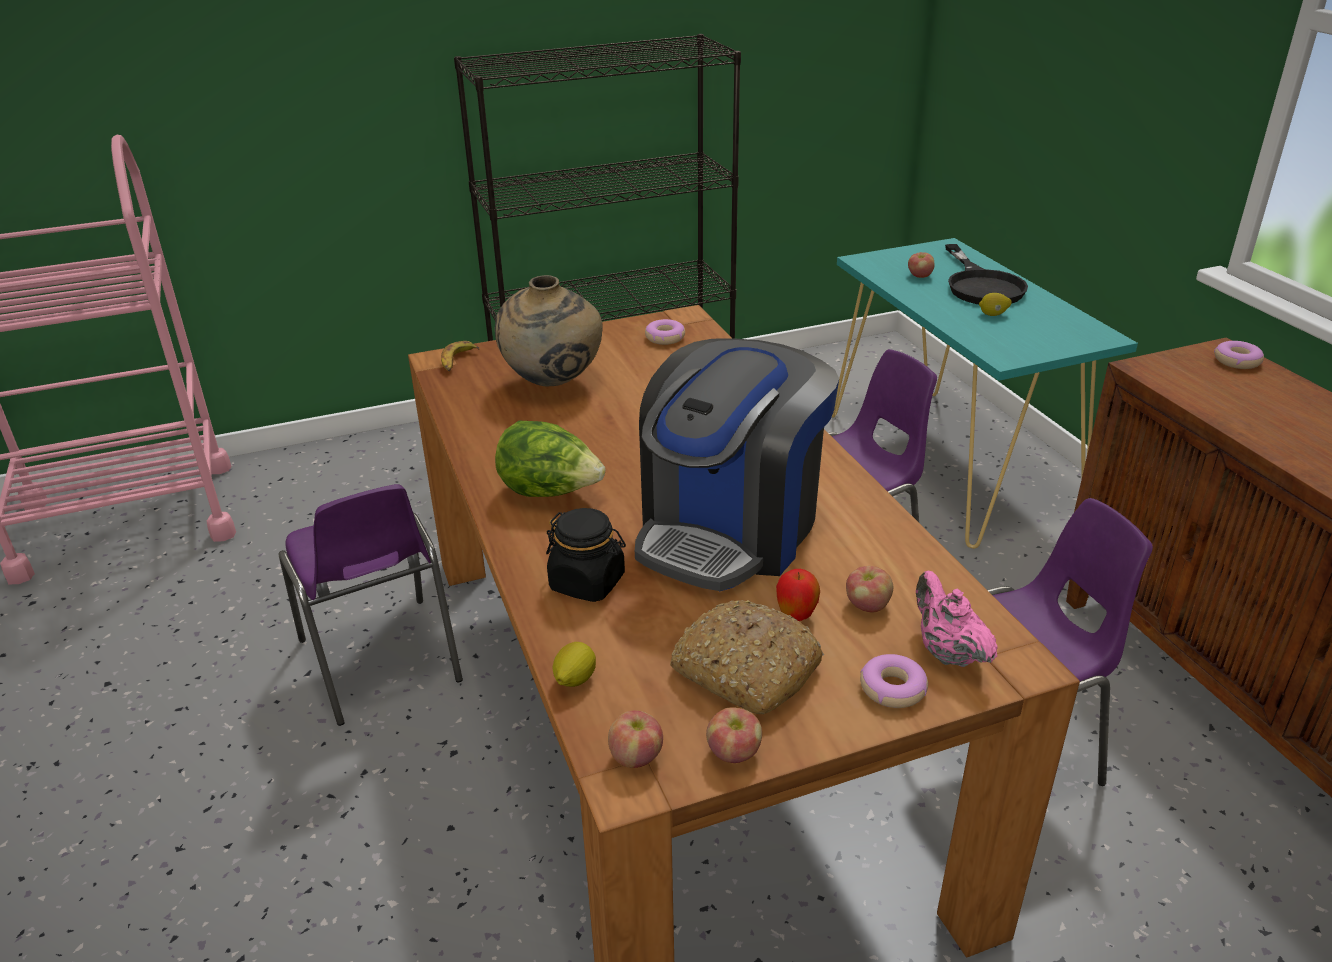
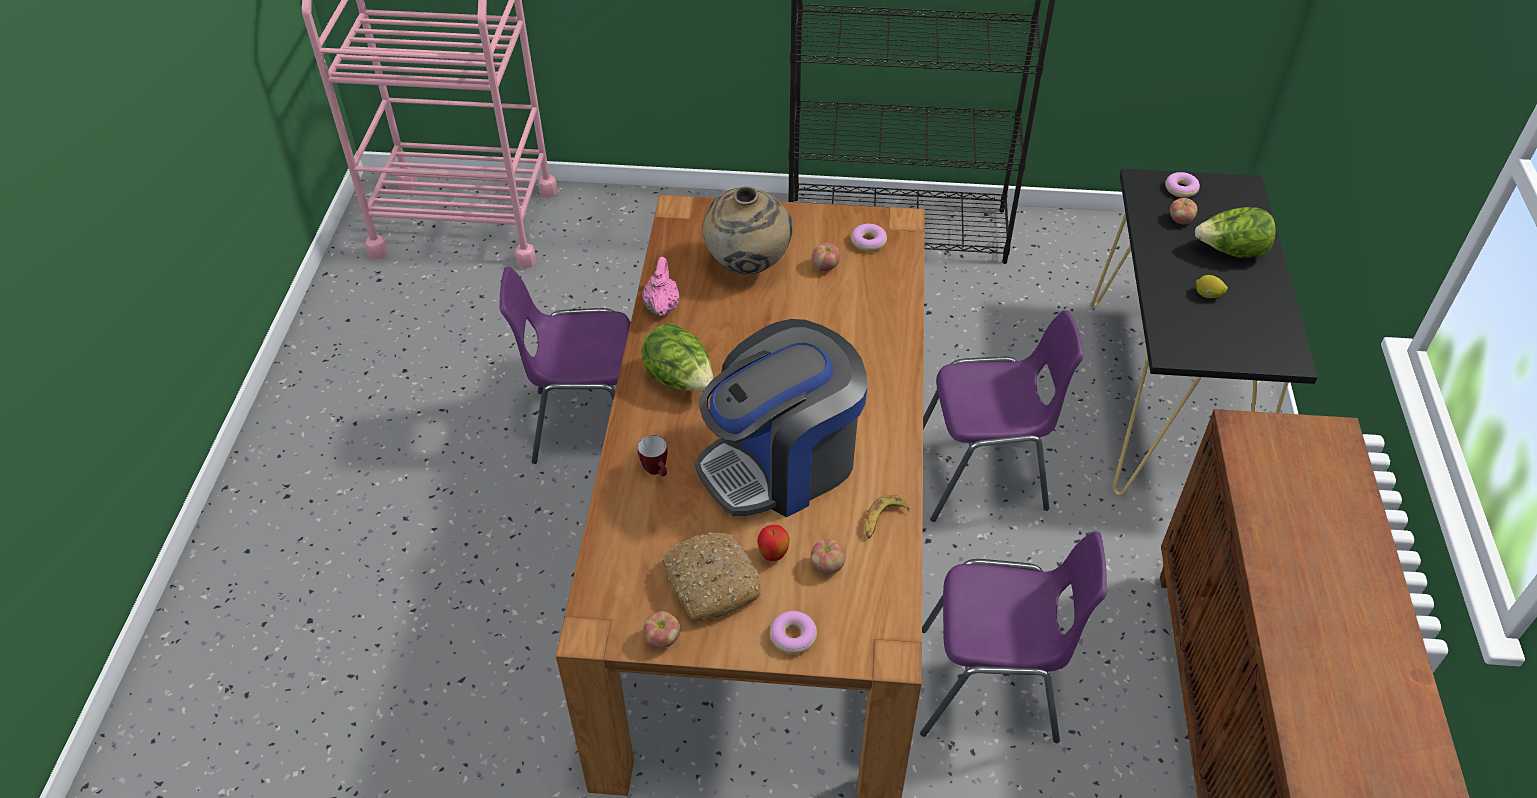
camera: 25 degrees right, 15 degrees up
purple chair [279,484,463,726] -> purple chair turned 90 degrees clockwise [499,267,631,464]
banana [441,341,480,372] -> banana moved to [865,495,910,538]
black jar [546,508,626,602] -> mug [637,435,668,476]
lemon [553,642,596,687] -> none
apple [608,710,663,768] -> apple moved to [812,243,840,271]
turquoise console table [832,238,1138,549] -> black console table [1091,168,1318,496]
pink teapot [916,571,998,667] -> pink teapot moved to [642,257,680,316]
black frying pan [945,244,1028,304] -> lettuce [1195,207,1276,258]
donut [1214,341,1264,369] -> donut moved to [1165,172,1200,198]

